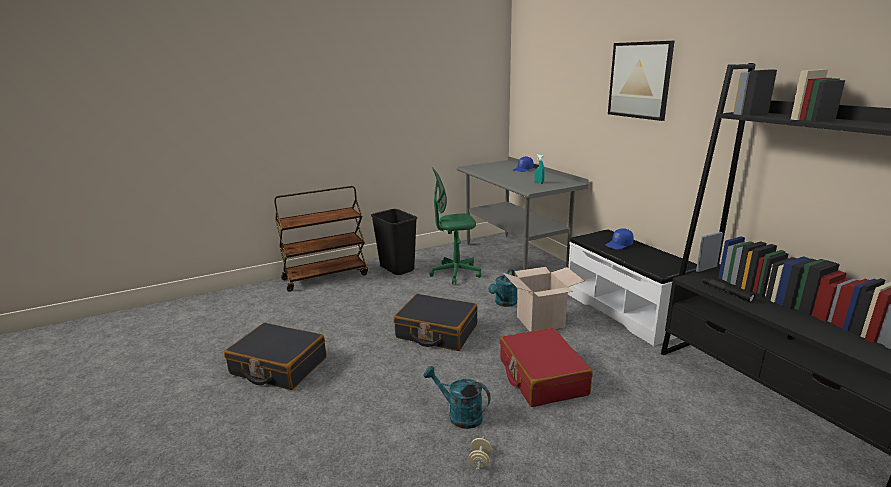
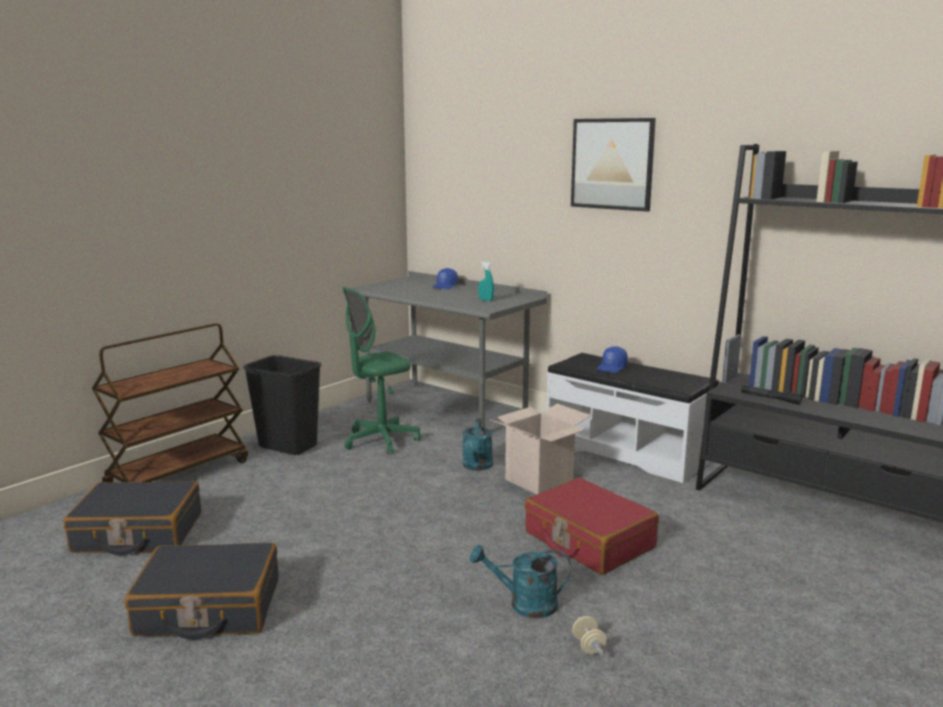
camera: 25 degrees left, 5 degrees down
black suitcase [394,294,477,351] -> black suitcase moved to [63,481,201,556]

